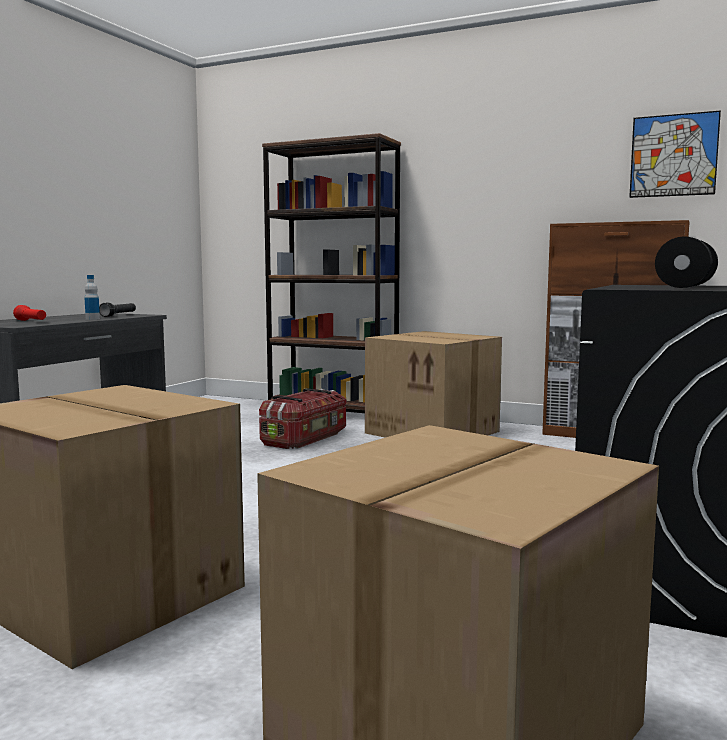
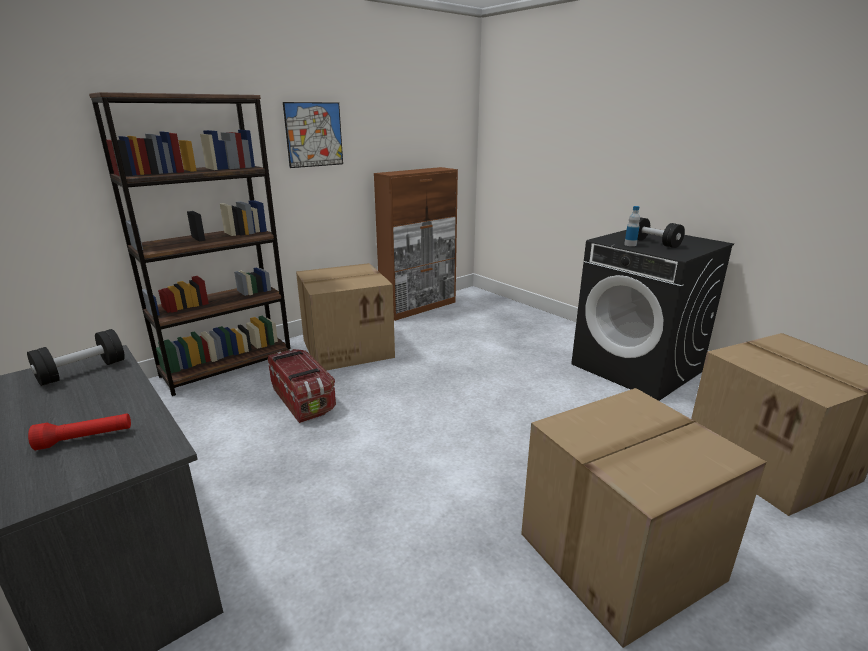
camera: 65 degrees left, 15 degrees up
bottle [84,275,100,320] -> bottle moved to [624,206,640,246]
black flashlight [99,302,136,317] -> black dumbbell [27,329,125,386]
picture [629,110,721,198] -> picture moved to [283,102,343,168]

